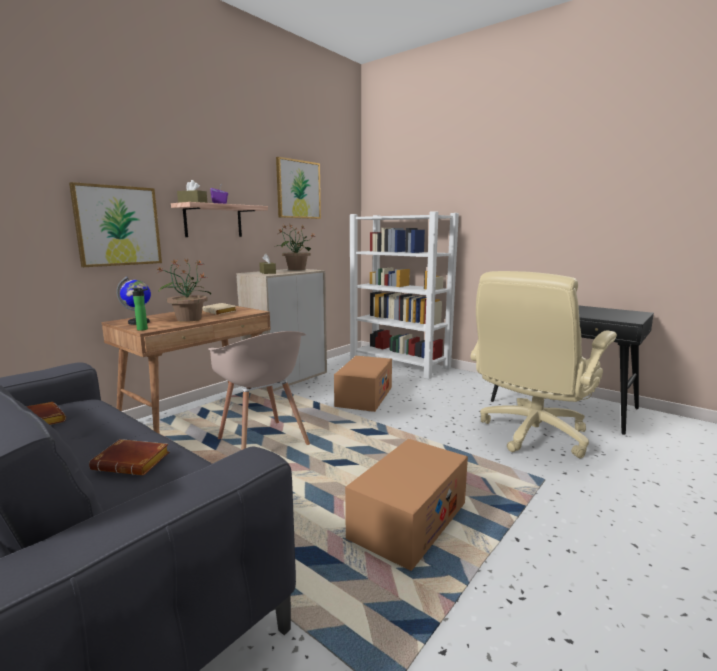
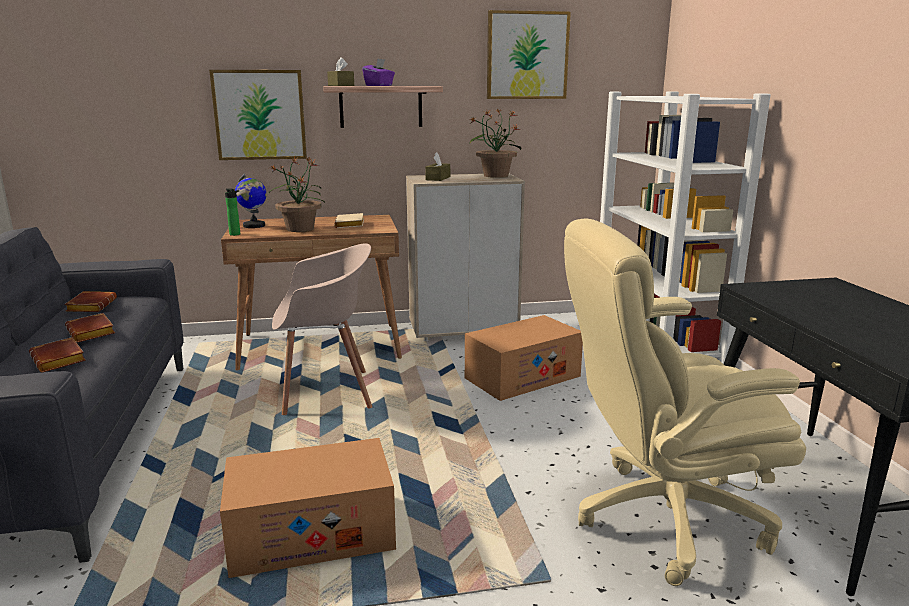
camera: 40 degrees right, 5 degrees up
beige chair [208,331,310,450] -> beige chair turned 105 degrees counterclockwise [272,243,372,415]
none -> brown book [65,313,115,343]

